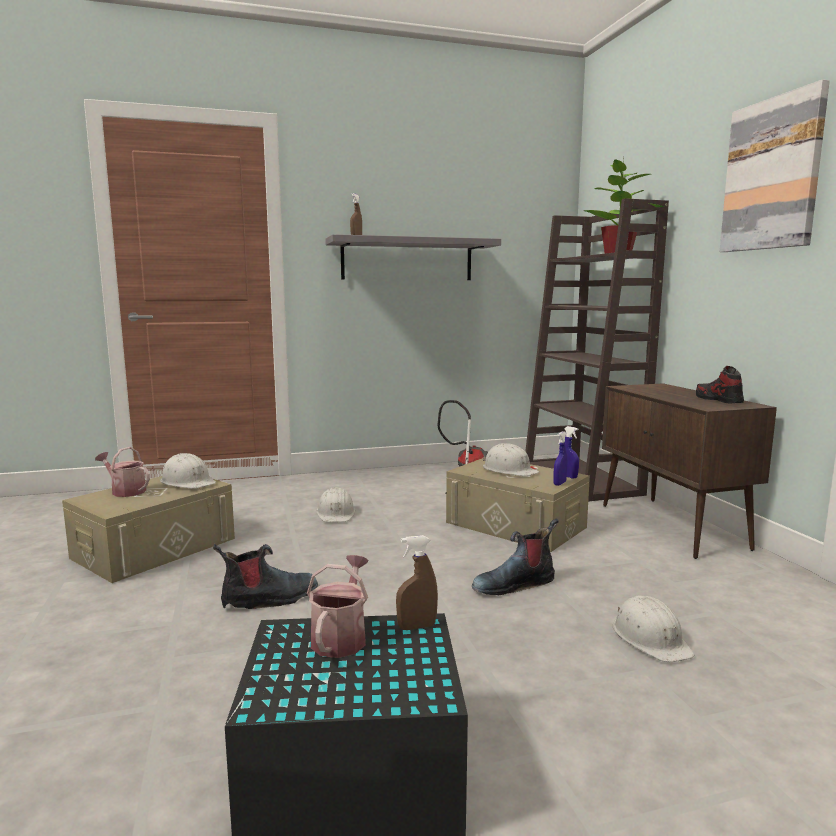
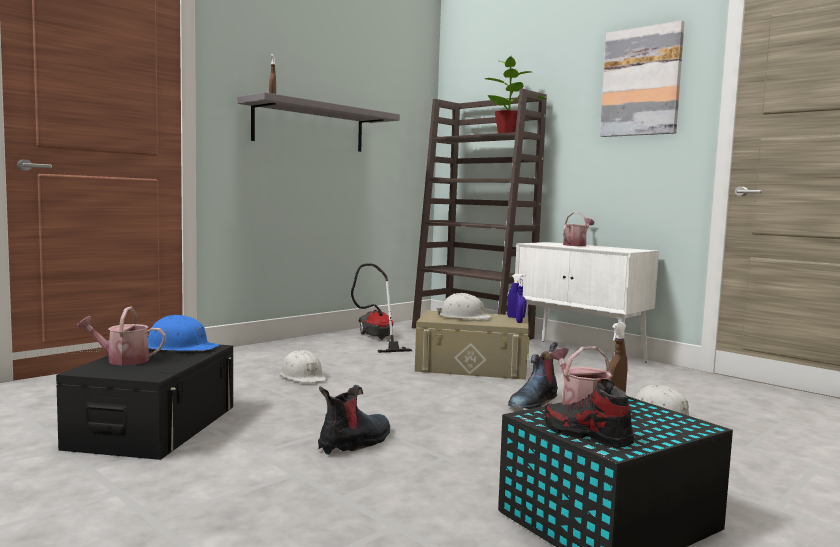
camera: 30 degrees left, 5 degrees down
beige storage box [62,476,235,583] -> black storage box [56,345,233,460]
white hard hat [160,453,216,489] -> blue hard hat [148,315,219,351]
brown cabinet [602,383,777,559] -> white cabinet [515,242,659,363]
shoe [696,366,744,404] -> shoe moved to [544,379,635,448]
none -> watering can [563,212,594,246]

